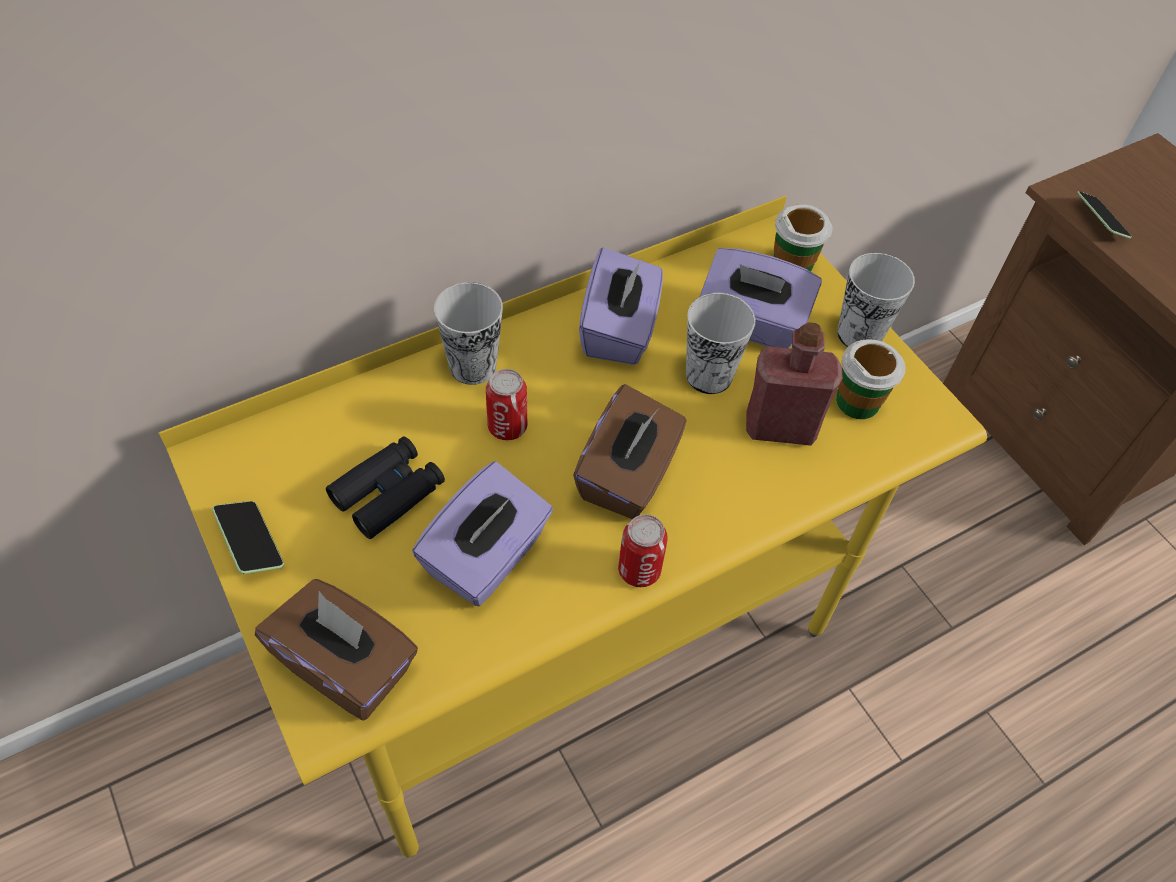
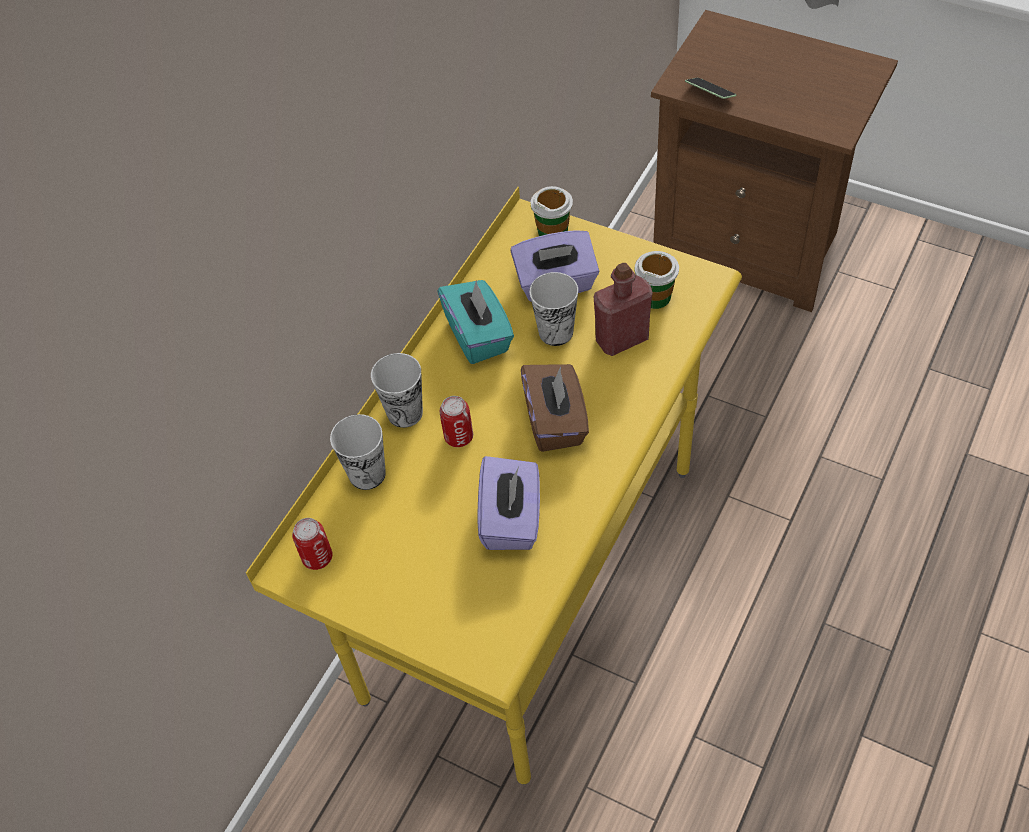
camera: 25 degrees left, 0 degrees up
phone [212,501,284,574] -> none
brown tissue box [255,579,418,721] -> none
black binoculars [326,437,445,539] -> none
purple tissue box [579,247,663,365] -> turquoise tissue box [437,279,514,364]
can [618,514,668,587] -> can moved to [292,518,332,570]
cup [837,253,915,347] -> cup moved to [330,414,386,490]

